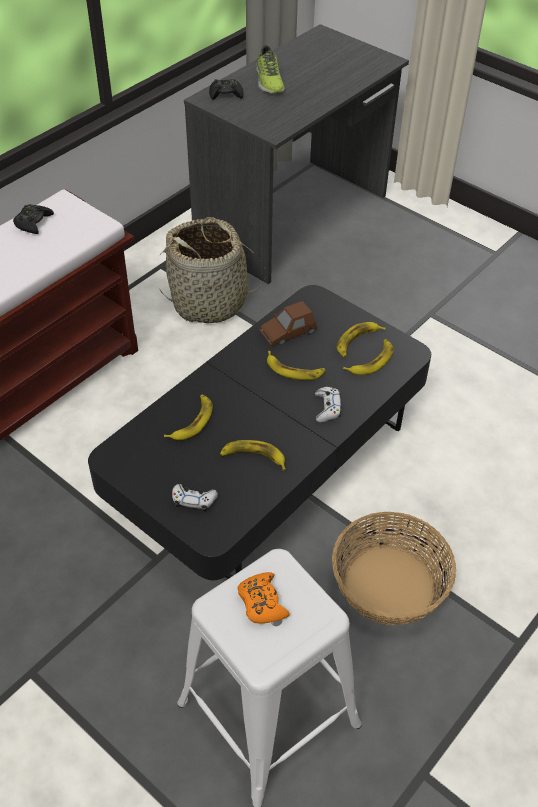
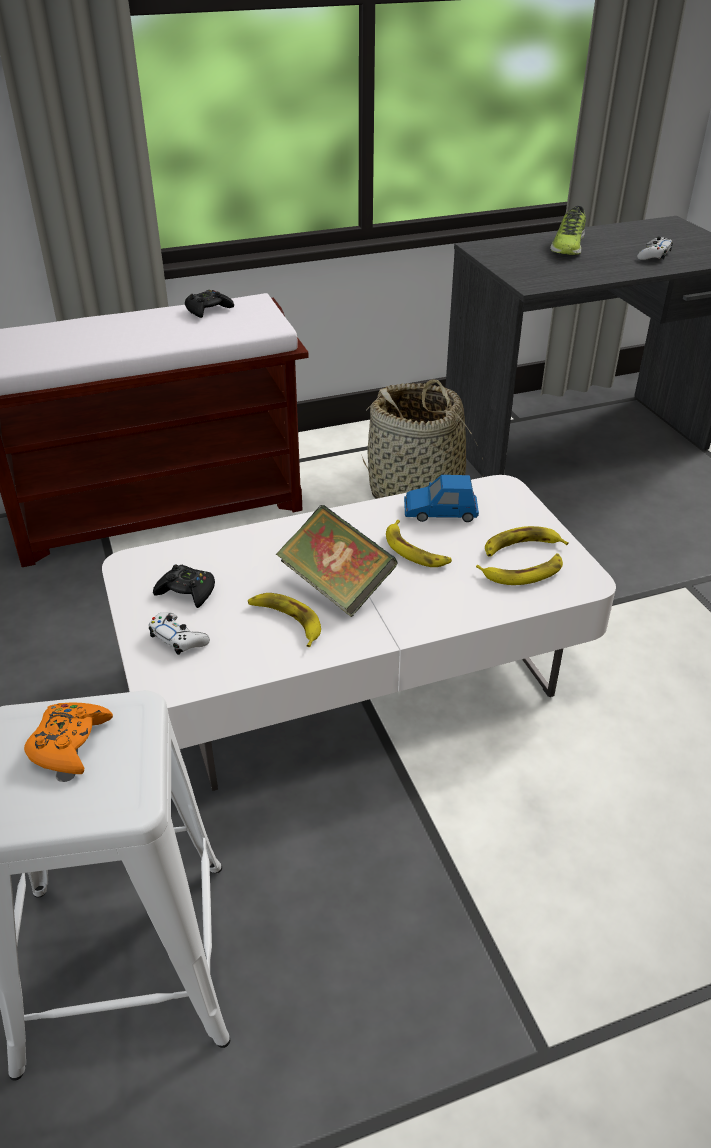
camera: 30 degrees right, 10 degrees down
black coffee table [88,285,431,580] -> white coffee table [102,475,616,791]
banana [164,395,213,440] -> none
black game controller [209,79,243,100] -> black game controller moved to [153,564,215,608]
brown toy car [259,301,317,346] -> blue toy car [404,475,479,522]
white game controller [315,387,341,423] -> white game controller moved to [637,237,673,260]
basket [332,512,456,625] -> none
none -> book [276,505,398,617]

